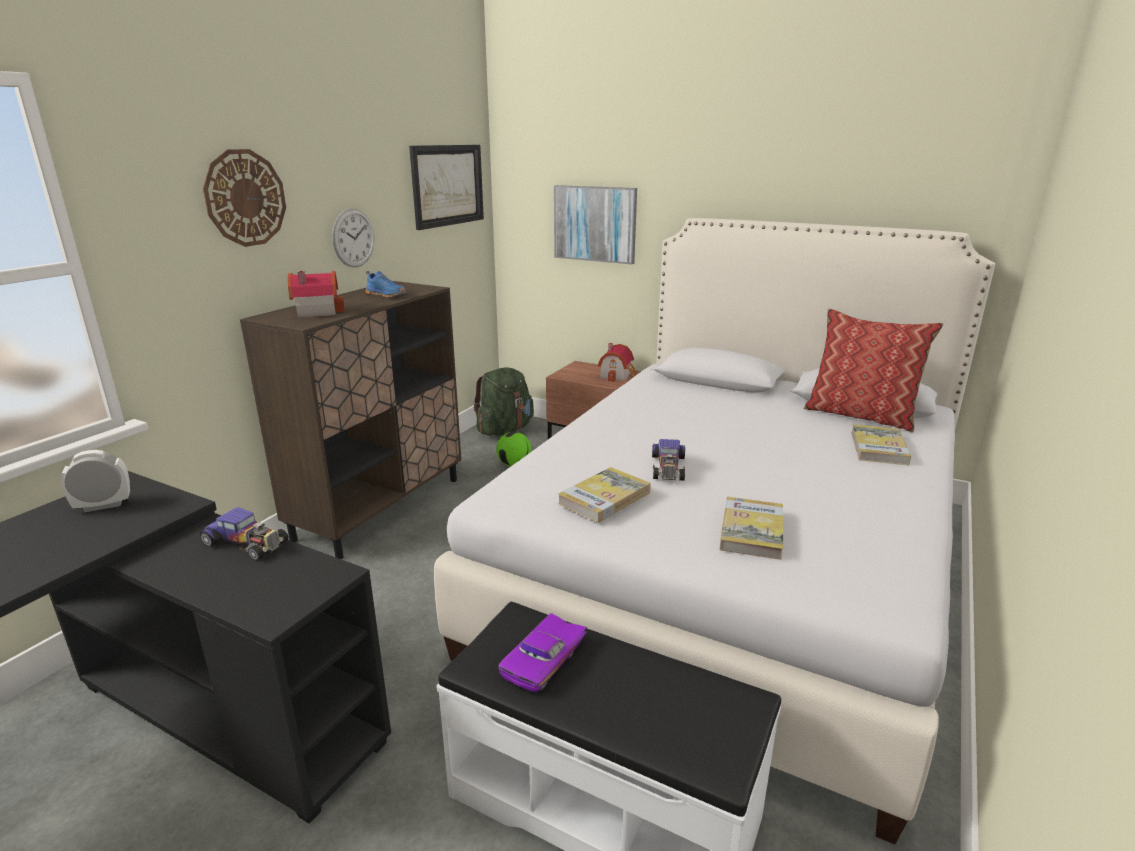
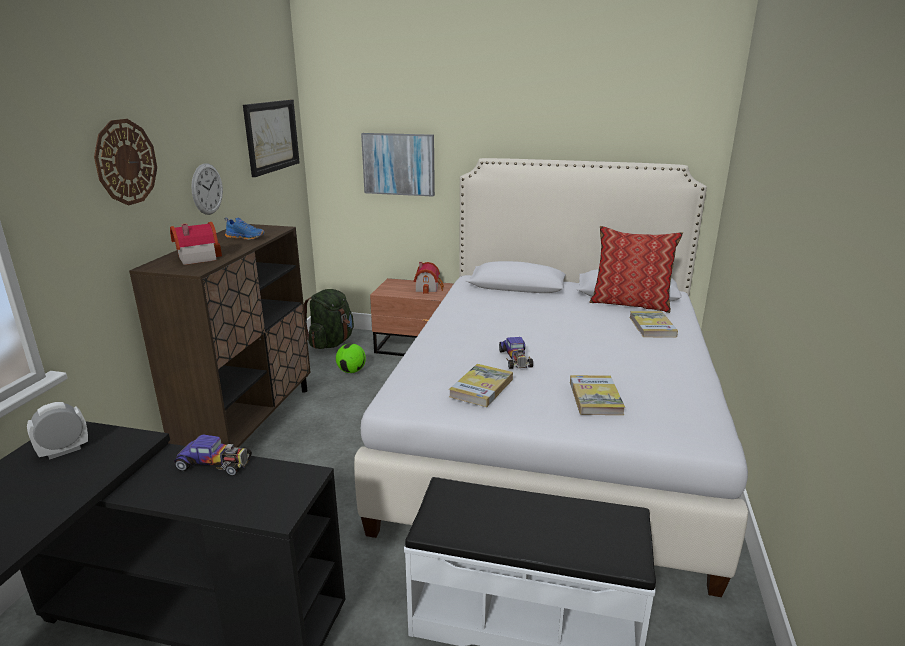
camera: 15 degrees left, 0 degrees up
purple toy car [499,613,587,692] -> none

